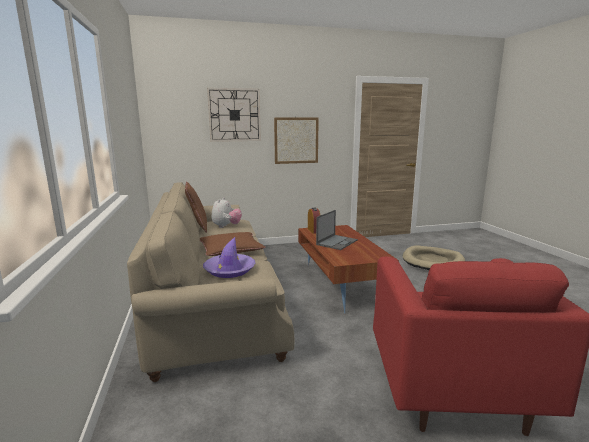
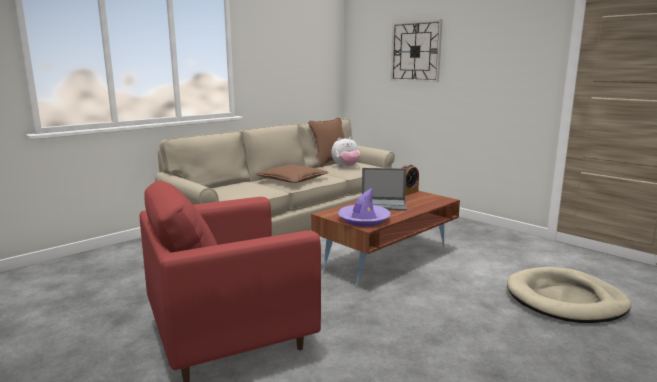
camera: 60 degrees right, 0 degrees up
purple hat [203,237,255,278] -> purple hat moved to [338,187,391,226]
picture [274,117,319,164] -> none

